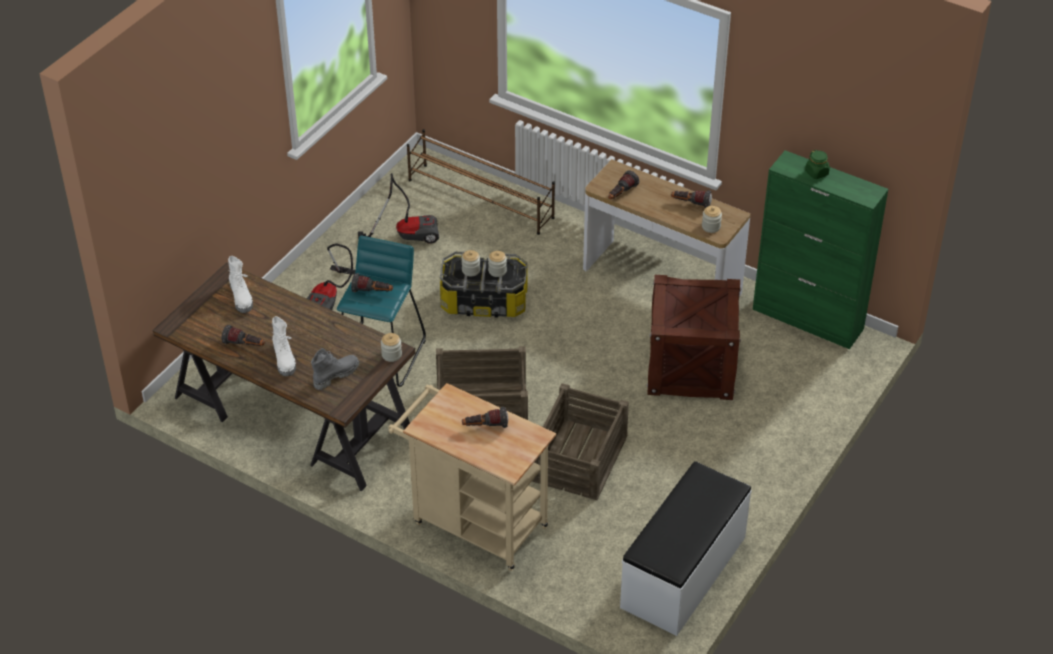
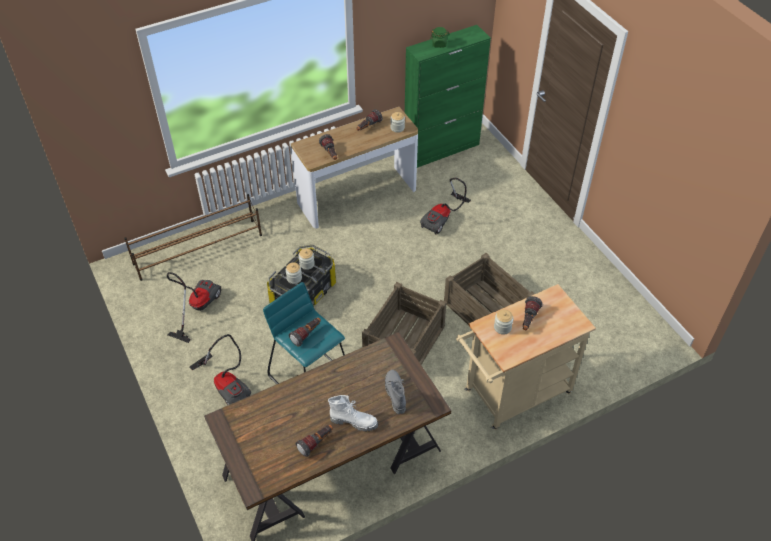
camera: 60 degrees left, 5 degrees up
white boot [228,256,253,313] -> none
jar [381,333,402,362] -> jar moved to [494,310,514,335]
white bench [620,461,752,636] -> none
crate [647,275,742,400] -> vacuum cleaner [420,177,471,235]

